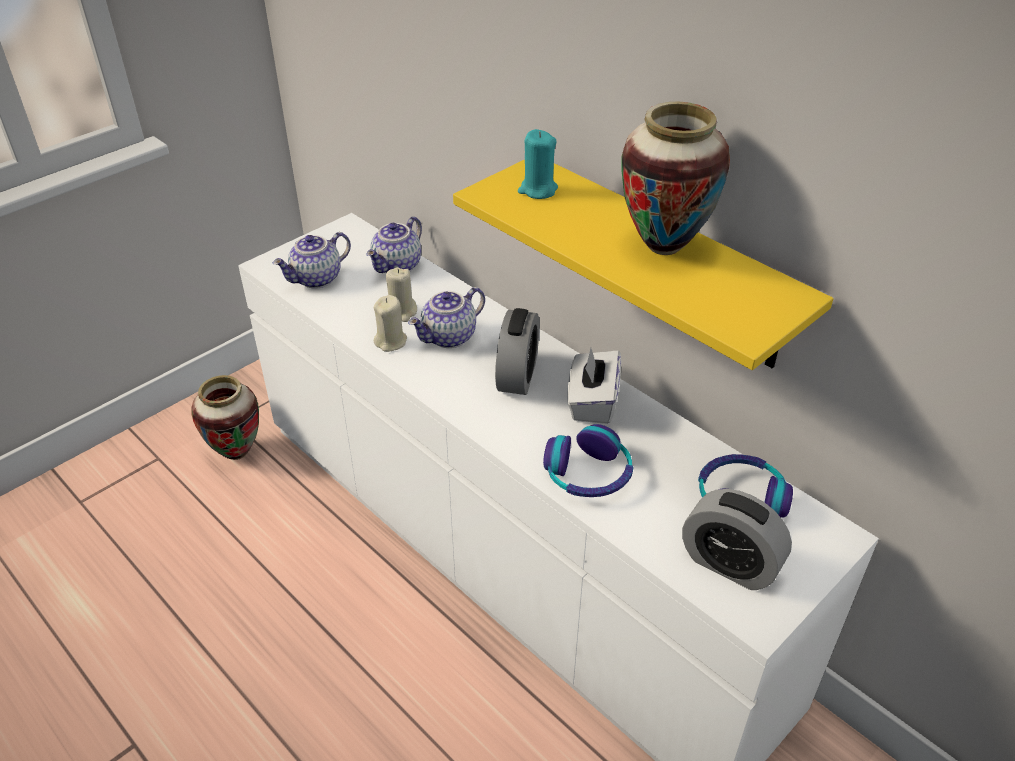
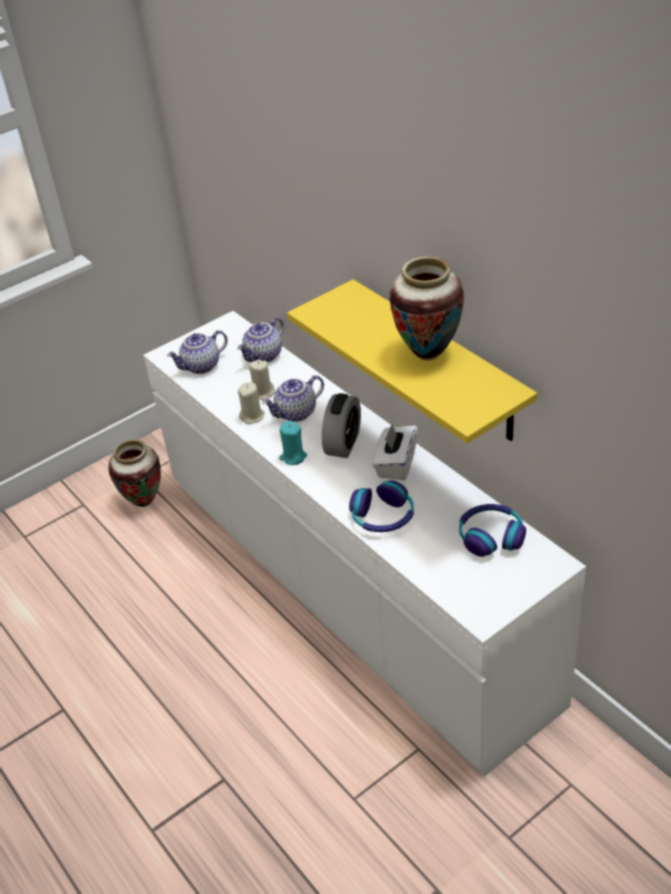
camera: 10 degrees right, 0 degrees up
turquoise candle [518,129,558,199] -> turquoise candle moved to [279,421,307,465]
alarm clock [682,489,792,590] -> none

